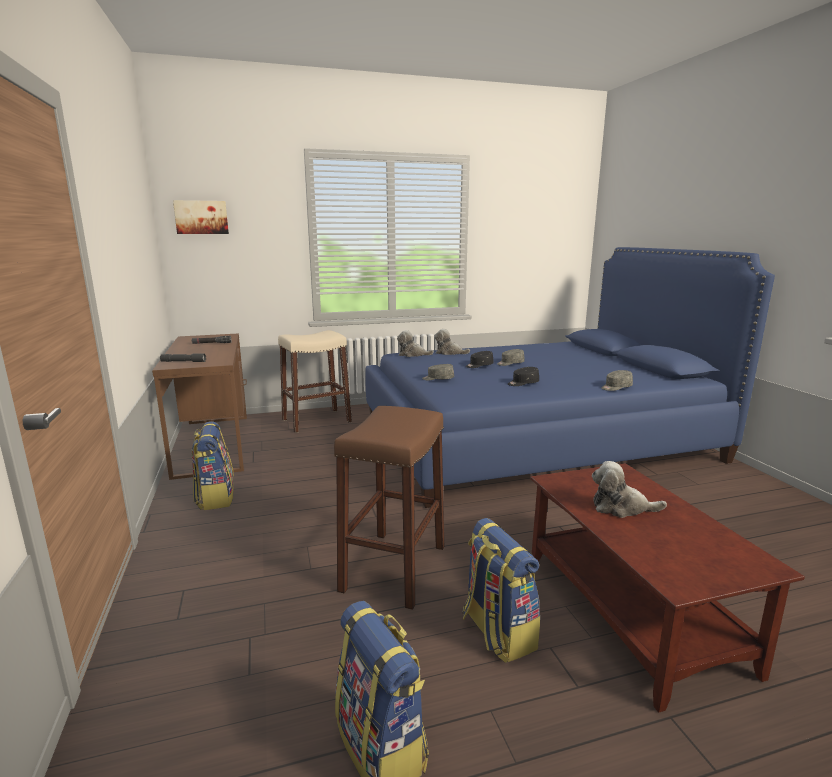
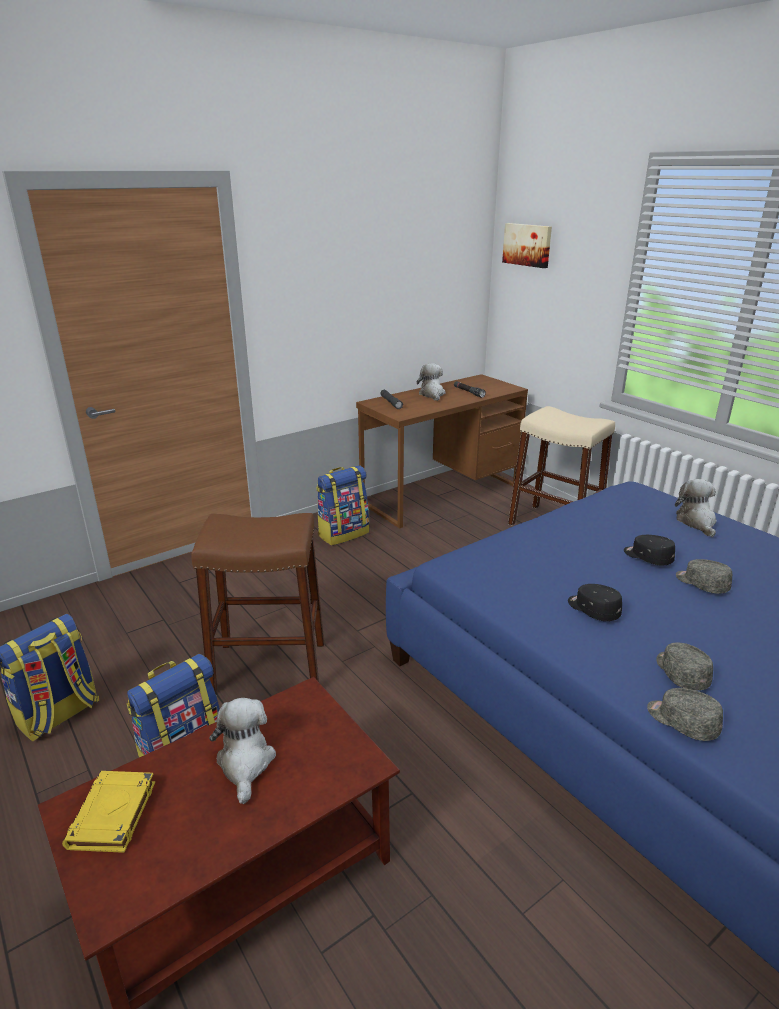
camera: 70 degrees right, 10 degrees up
plush toy [397,330,434,357] -> plush toy moved to [417,363,446,401]
grey cap [422,364,454,381] -> grey cap moved to [656,642,713,691]
none -> yellow book [62,771,155,853]

